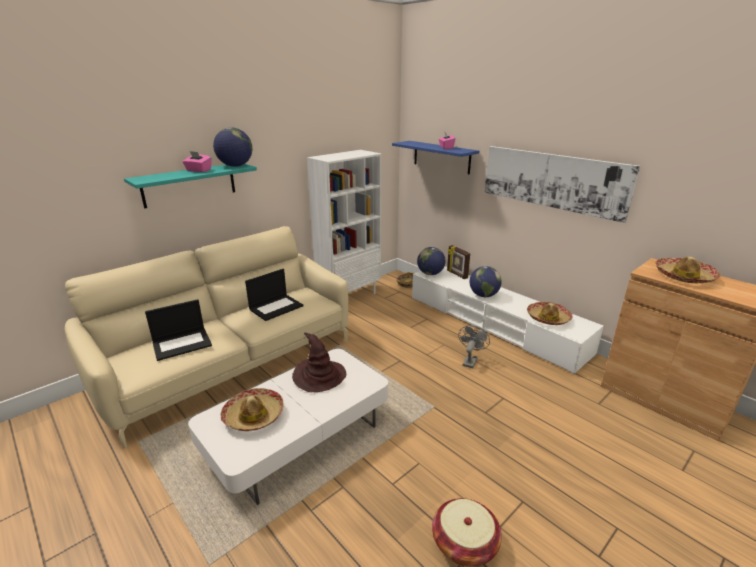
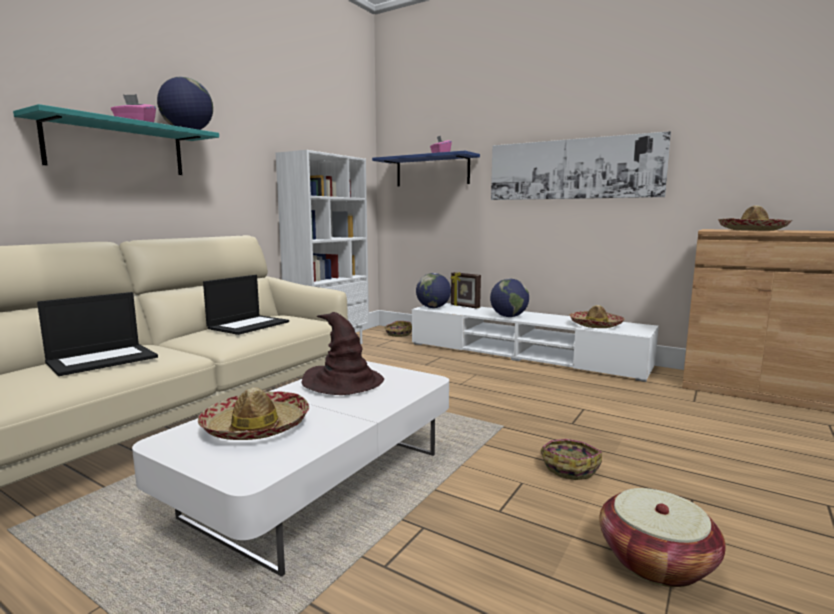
camera: 15 degrees left, 15 degrees down
grey fan [458,325,490,368] -> none
none -> basket [540,439,602,480]

